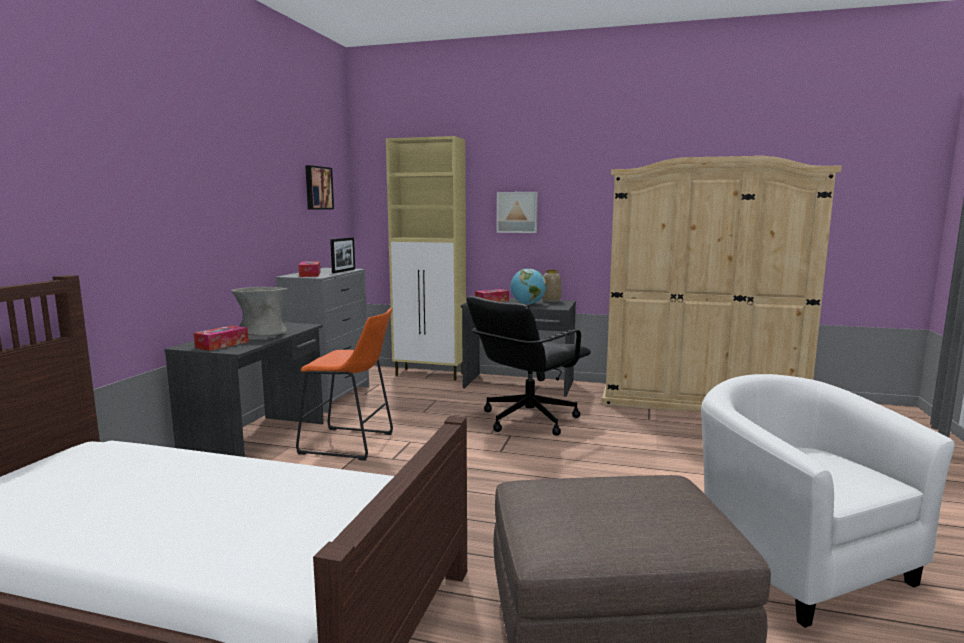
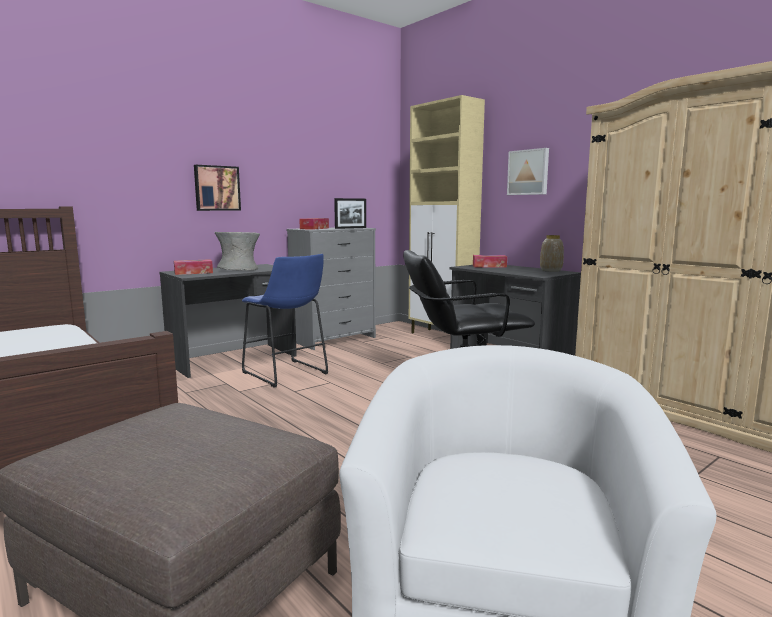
camera: 35 degrees right, 0 degrees up
orange stool [296,308,393,461] -> blue stool [242,254,328,388]
picture [305,165,334,210] -> picture moved to [194,165,241,211]
globe [511,269,546,305] -> none

